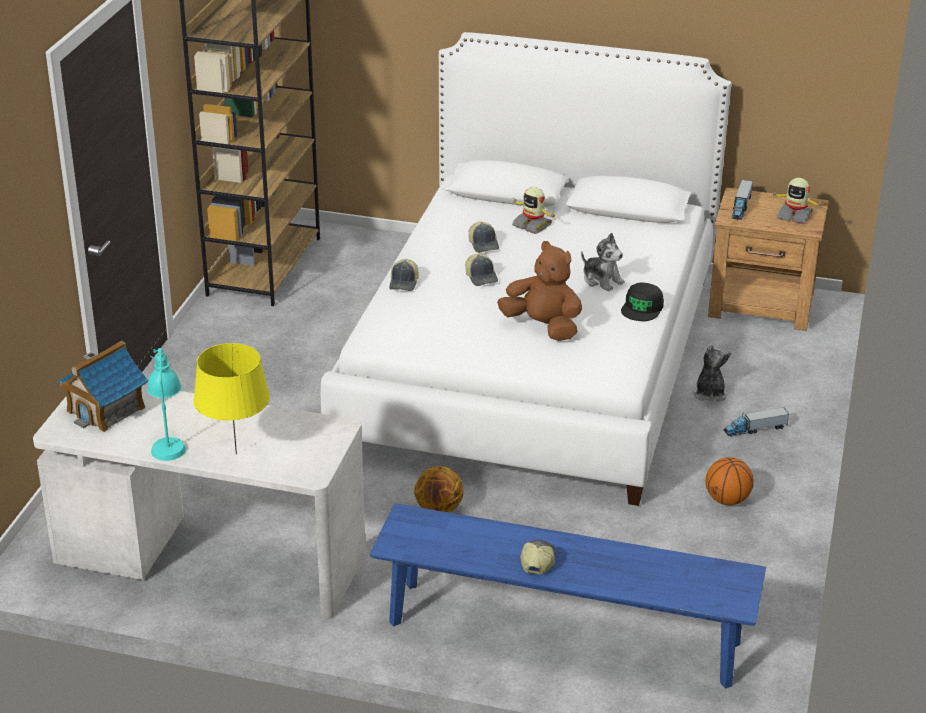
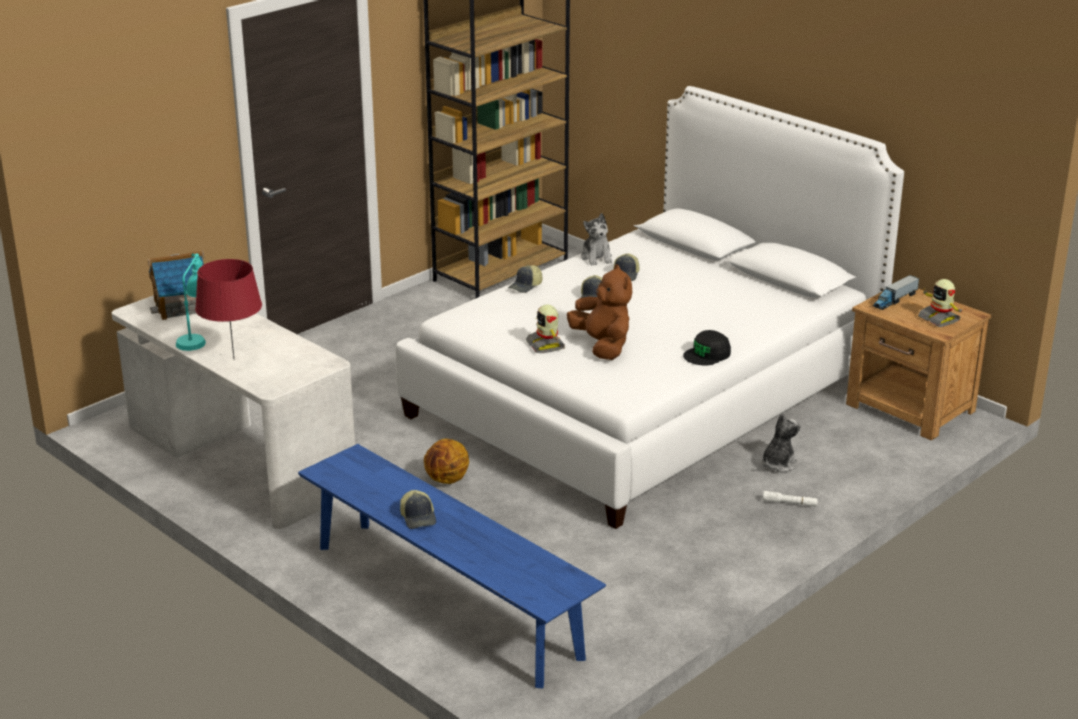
camera: 30 degrees right, 5 degrees down
yellow table lamp [193,343,270,455] -> red table lamp [195,259,262,359]
toy robot [512,187,557,234] -> toy robot moved to [526,304,565,353]
cap [520,540,556,574] -> cap turned 120 degrees clockwise [400,490,436,529]
plush toy [581,233,625,291] -> plush toy moved to [581,213,613,265]
basketball [706,457,754,505] -> none
toy truck [724,407,789,437] -> white flashlight [763,491,818,507]

